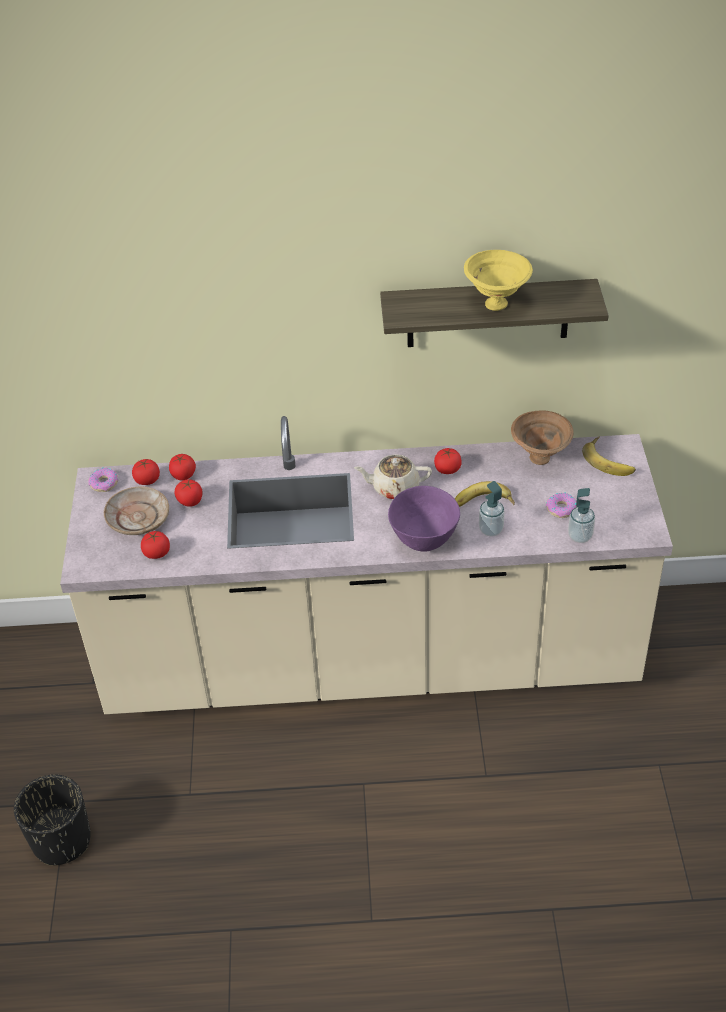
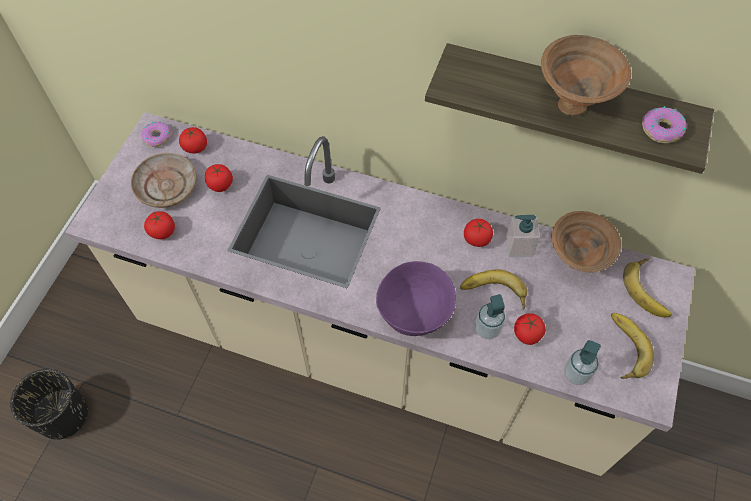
camera: 20 degrees right, 15 degrees up
tomato [169,454,196,481] -> tomato moved to [514,313,546,345]
beige teapot [354,454,432,499] -> none
yellow bowl [464,250,533,311] -> brown bowl [541,35,631,116]
donut [546,492,577,518] -> donut moved to [642,106,687,143]
none -> soap dispenser [506,215,540,257]
none -> banana [611,313,654,379]

